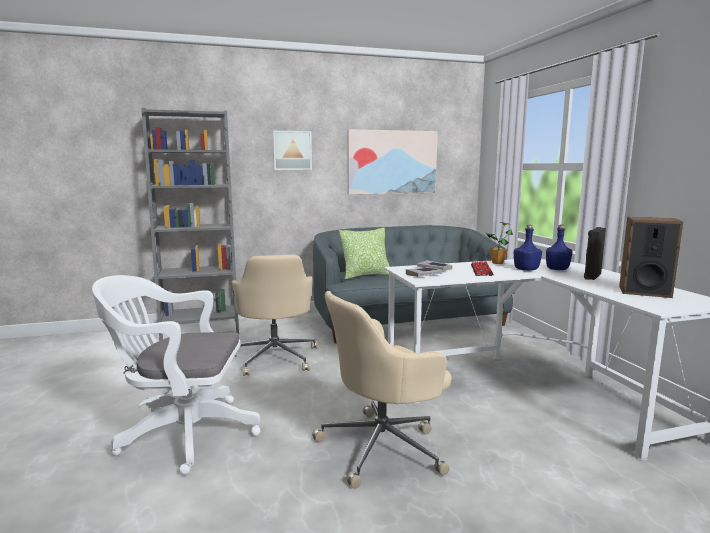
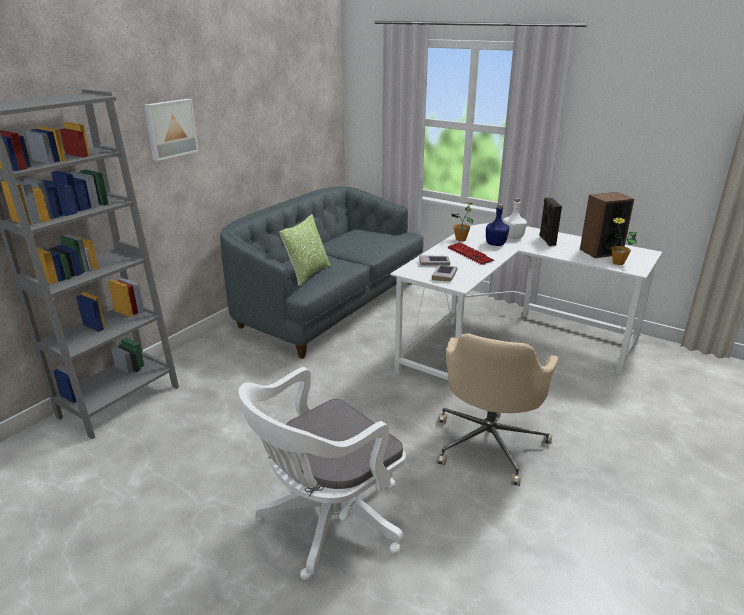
camera: 40 degrees left, 15 degrees up
beige office chair [232,255,318,376] -> none
picture [347,129,438,194] -> none
blue bottle [546,225,573,270] -> white bottle [503,198,527,239]
none -> potted plant [611,217,637,265]

